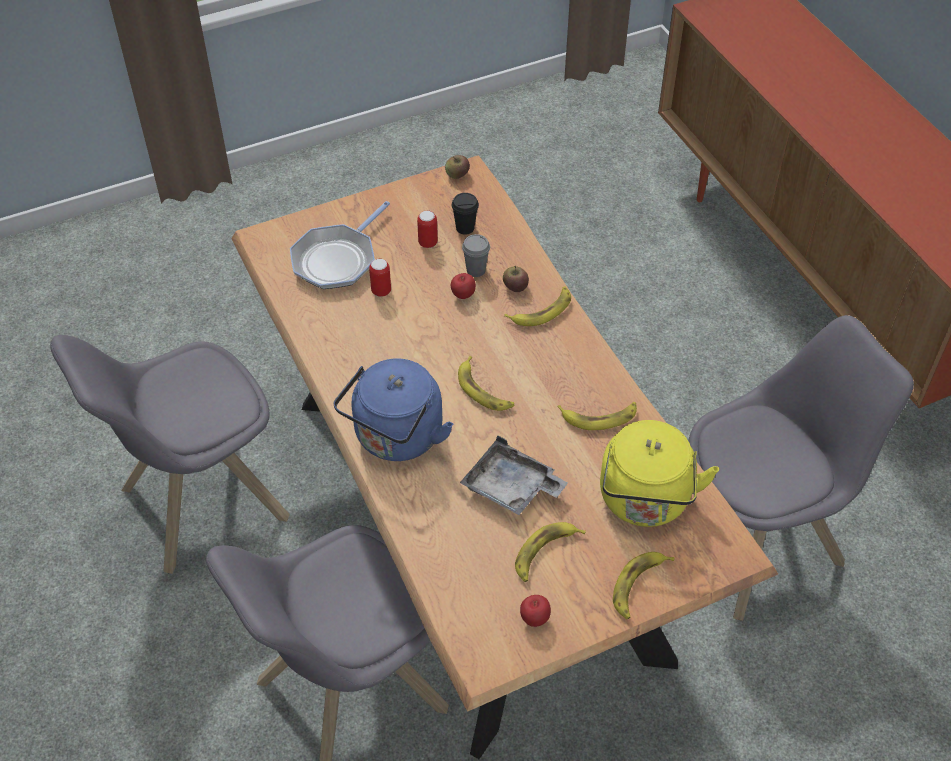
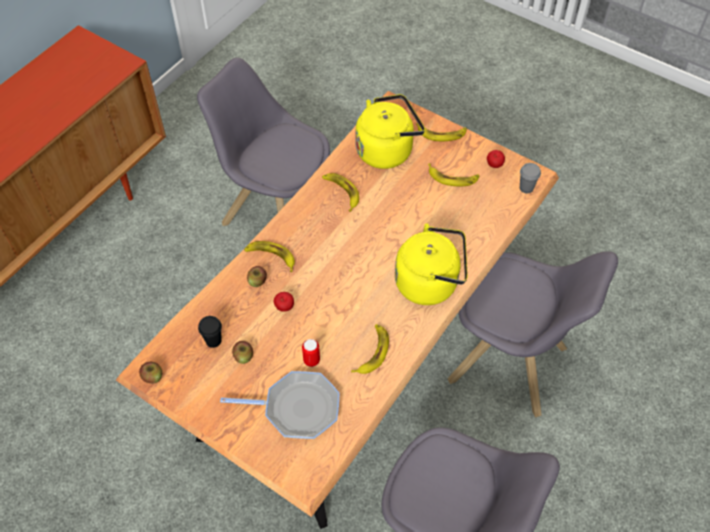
camera: 120 degrees left, 5 degrees up
blue kettle [334,358,453,461] -> yellow kettle [395,223,468,305]
can [417,211,438,248] -> apple [232,341,253,364]
banana [458,356,515,411] -> banana moved to [351,324,389,374]
grey tray [460,436,568,515] -> none
grey cup [462,234,490,277] -> grey cup moved to [520,163,541,194]

